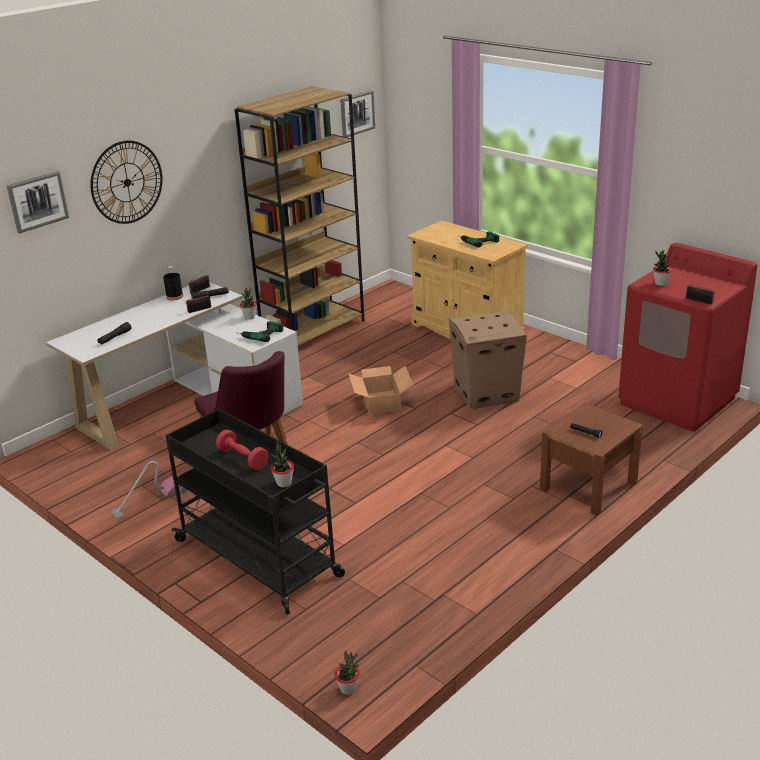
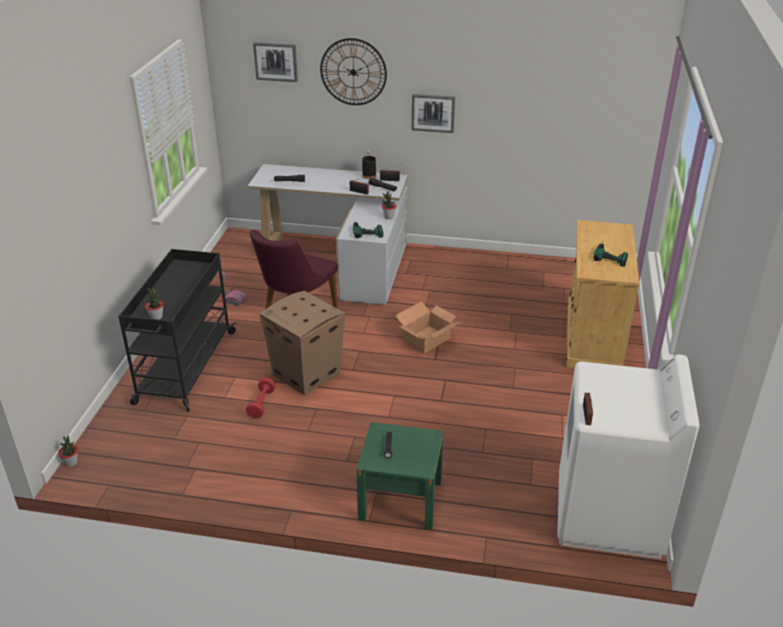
camera: 55 degrees right, 5 degrees up
red dumbbell [216,429,269,470] -> red dumbbell moved to [246,378,276,418]
brown bookcase [234,86,365,346] -> none
picture [340,90,375,137] -> picture moved to [412,94,455,133]
cardboard box [449,311,527,409] -> cardboard box moved to [260,290,345,395]
brown nightstand [540,403,643,516] -> green nightstand [356,422,444,530]
red washing machine [618,243,757,432] -> white washing machine [557,354,699,559]
potted plant [653,250,672,286] -> none

